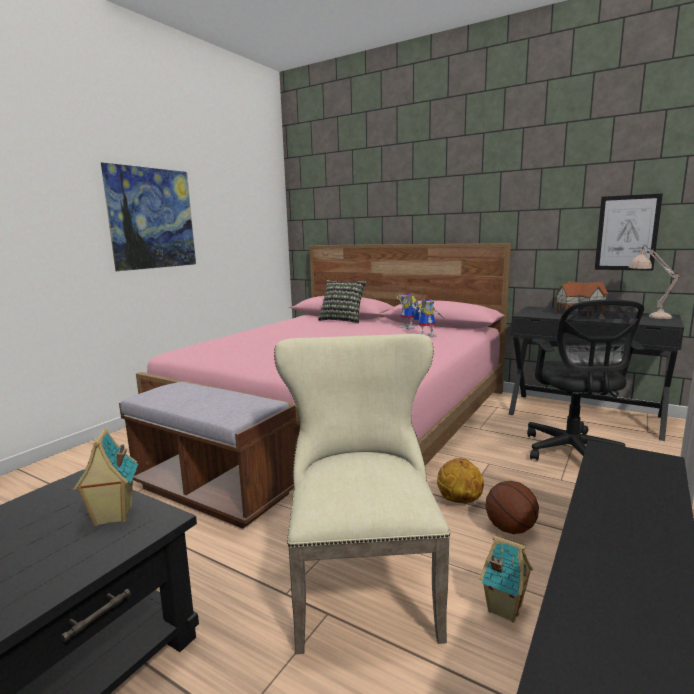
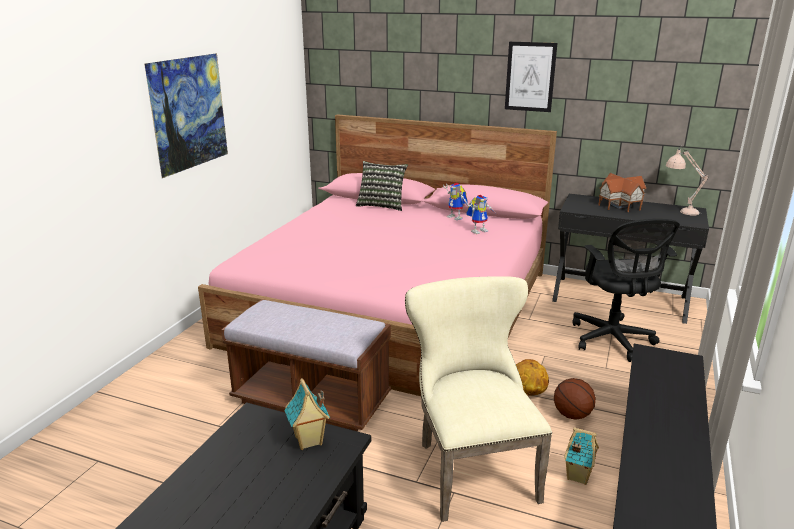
camera: 10 degrees left, 10 degrees up
picture [595,194,663,271] -> picture moved to [505,42,557,112]

